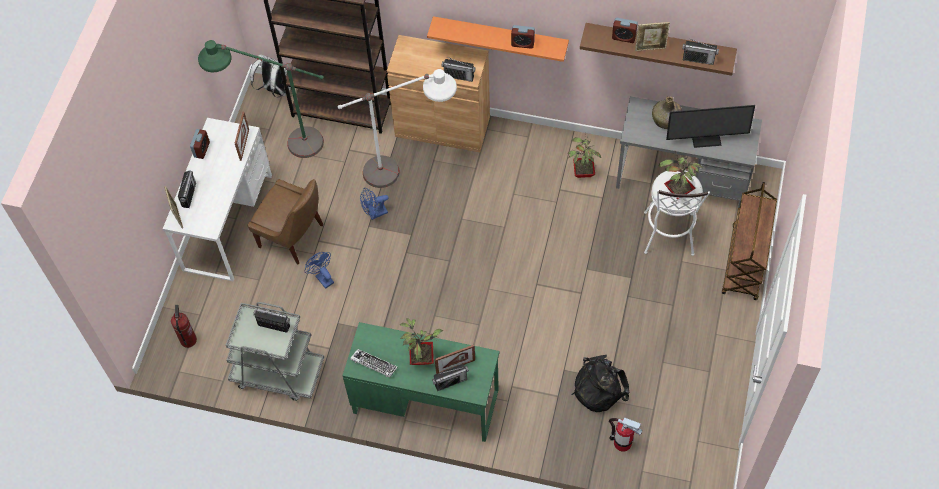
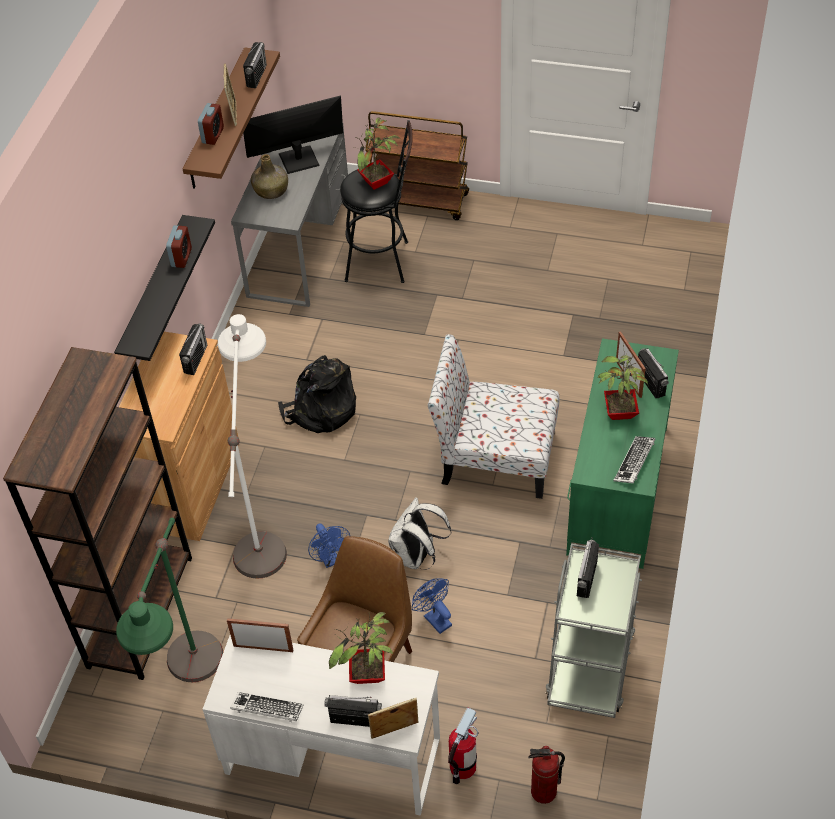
camera: 90 degrees left, 10 degrees down
alarm clock [190,129,210,159] -> keyboard [230,692,304,722]
white backpack [250,54,291,98] -> white backpack moved to [388,497,451,570]
blue fan [304,252,334,289] -> blue fan turned 90 degrees clockwise [412,578,452,634]
orange shelf [427,16,569,62] -> black shelf [114,215,215,361]
potted plant [568,132,601,178] -> potted plant moved to [329,612,393,684]
black backpack [571,355,630,412] -> black backpack moved to [278,355,356,433]
fire extinguisher [609,418,642,452] -> fire extinguisher moved to [448,707,478,785]
white stool [644,171,710,256] -> black stool [340,120,413,283]
monitor [666,105,755,148] -> monitor turned 105 degrees counterclockwise [243,95,343,174]
none -> chair [428,334,560,499]

